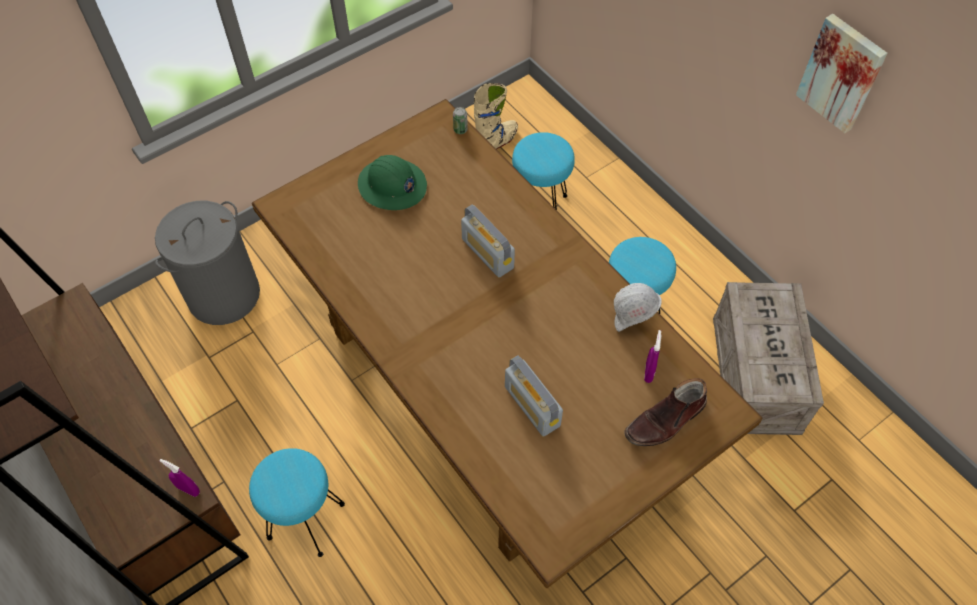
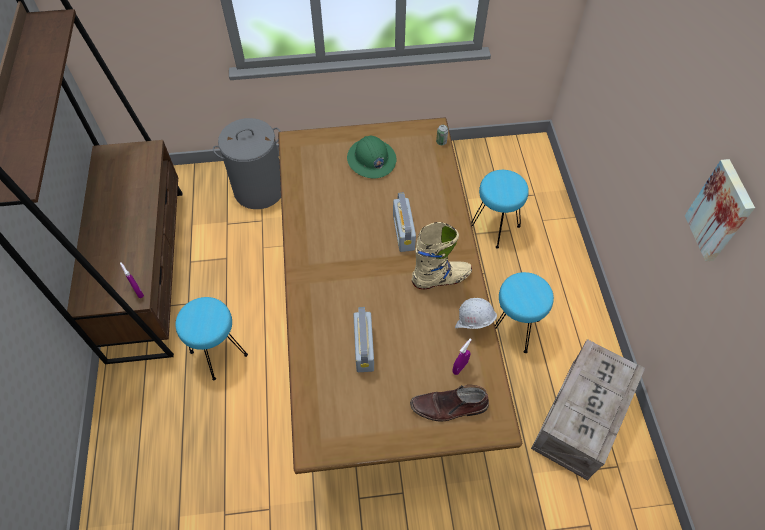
camera: 30 degrees right, 0 degrees up
beige boot [474,83,518,150] -> beige boot moved to [412,222,472,289]

